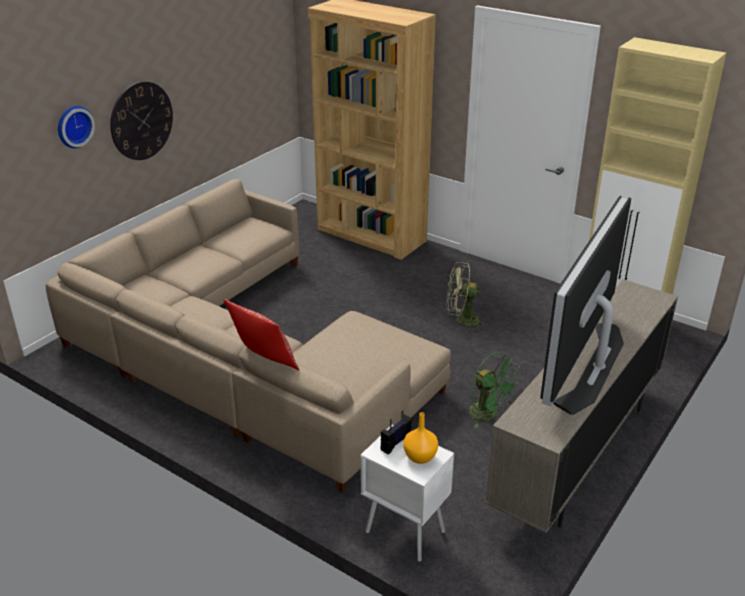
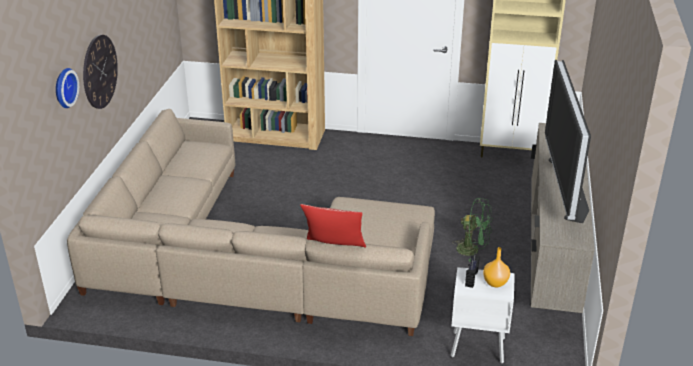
camera: 25 degrees left, 0 degrees up
green fan [447,262,486,332] -> none

